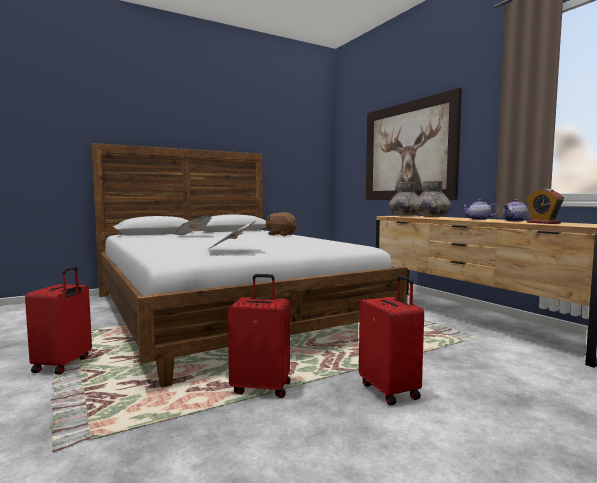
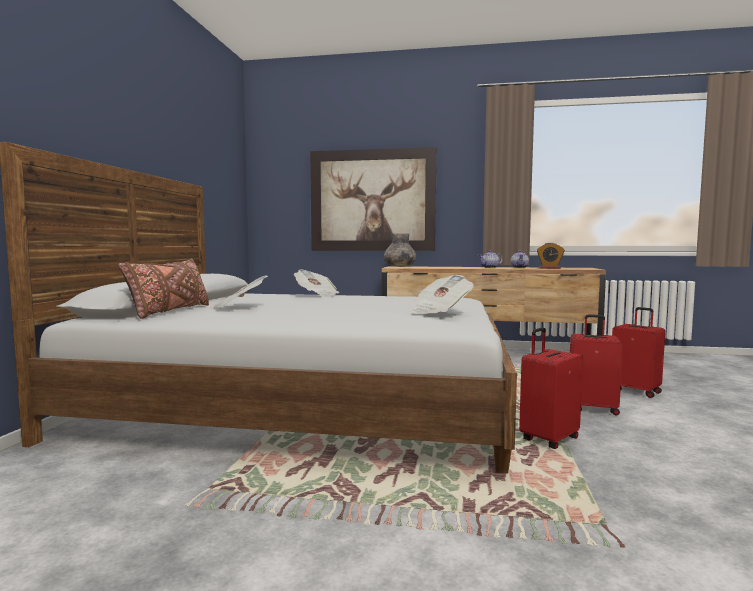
camera: 50 degrees left, 0 degrees up
red suitcase [25,266,92,375] -> red suitcase moved to [612,307,665,398]
brown plush toy [265,212,297,236] -> newspaper [294,269,339,298]
grey vase [414,181,451,217] -> none
none -> brown pillow [118,259,209,319]

